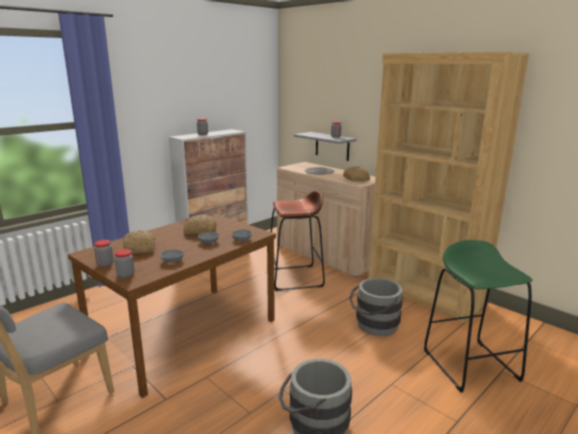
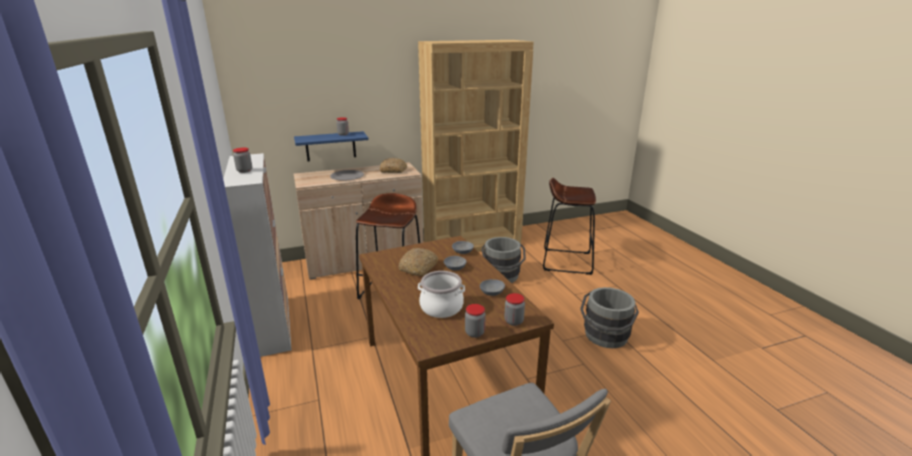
camera: 65 degrees left, 5 degrees up
bread [123,230,155,254] -> cooking pot [418,271,465,318]
grey shelf [294,132,357,161] -> blue shelf [294,131,369,161]
green stool [424,240,533,392] -> brown stool [543,178,596,275]

